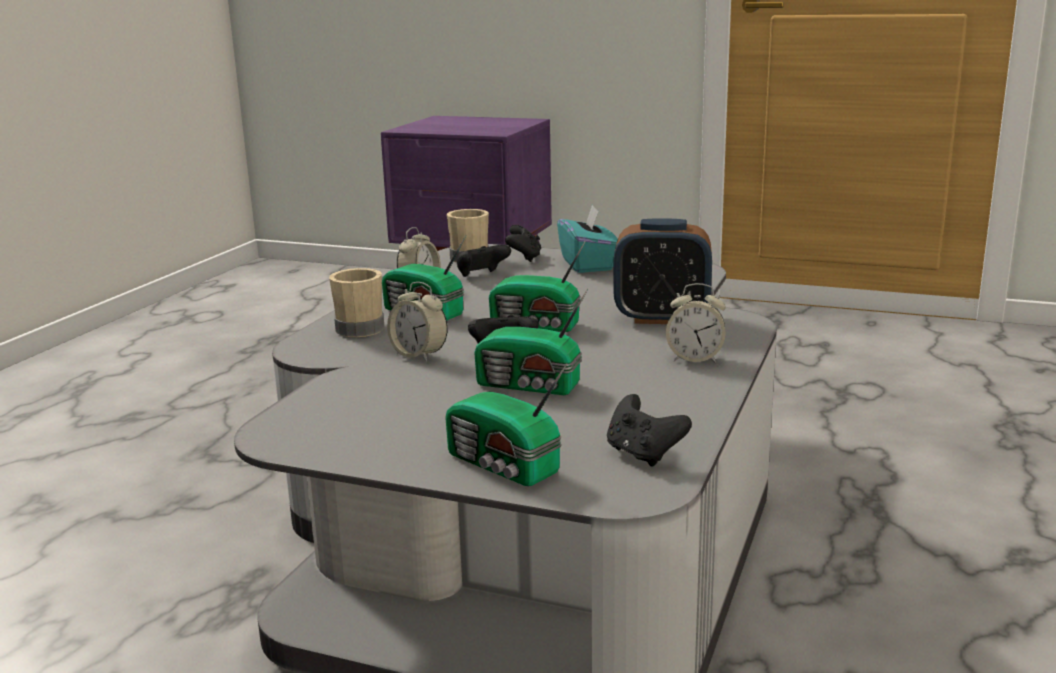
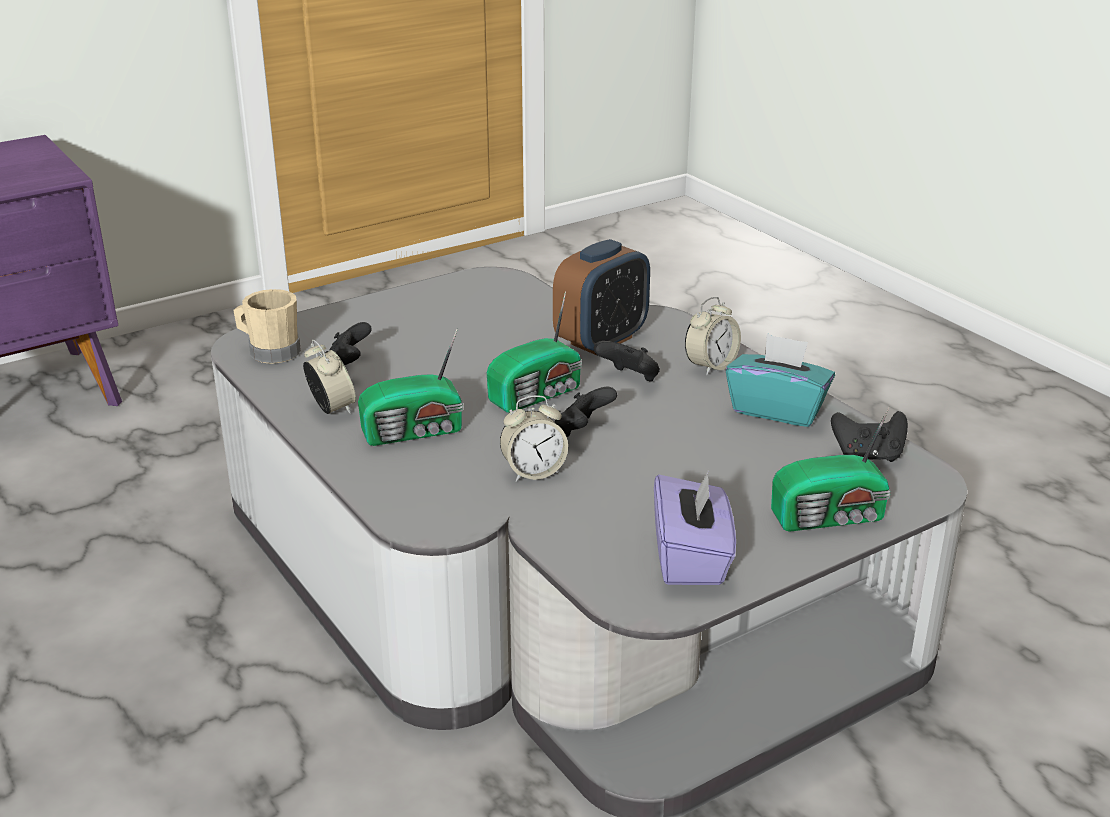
camera: 55 degrees left, 10 degrees up
beige mug [329,268,385,337] -> none
radio [474,288,588,395] -> none
black game controller [505,225,541,262] -> black game controller moved to [594,341,660,382]
turquoise tissue box [557,204,618,273] -> turquoise tissue box moved to [726,333,835,427]
none -> purple tissue box [654,469,736,585]

